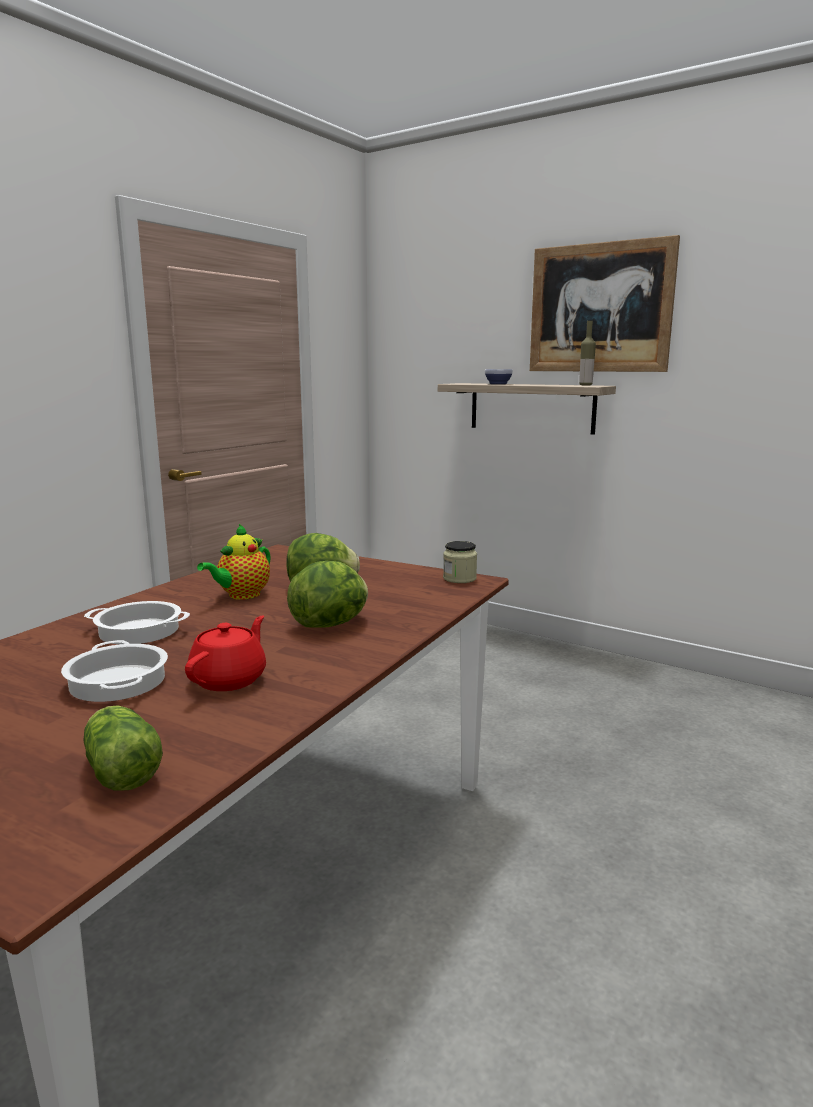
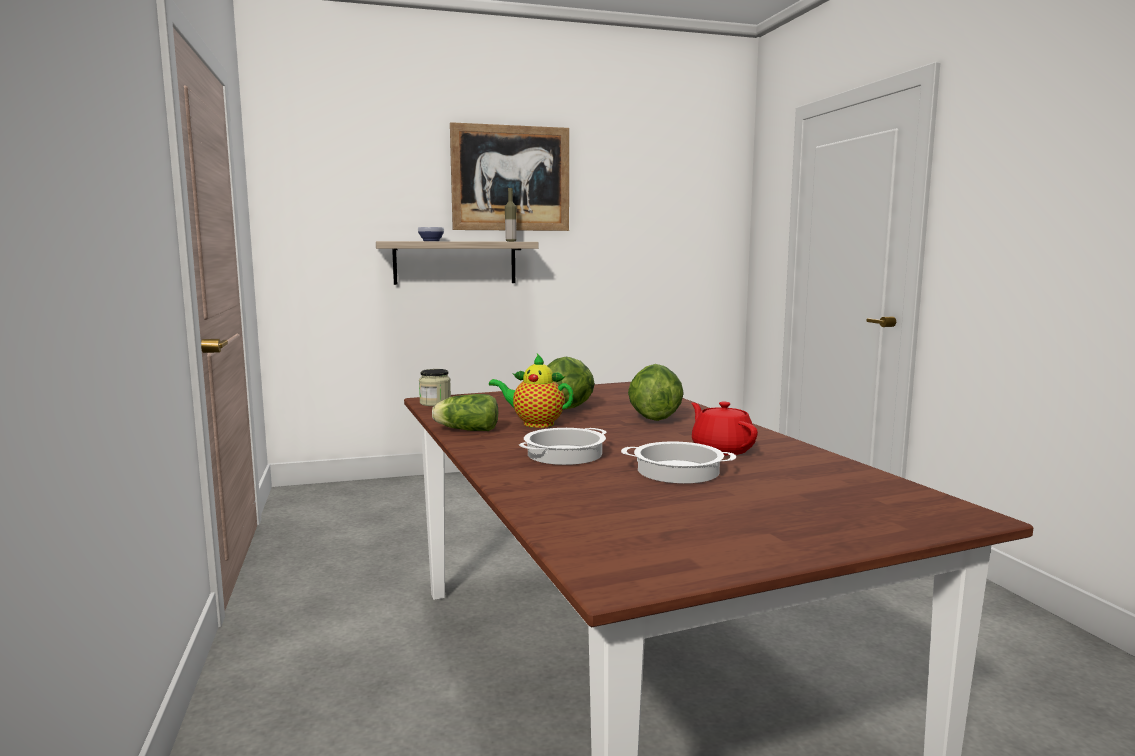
camera: 50 degrees left, 5 degrees down
lettuce [83,705,163,790] -> lettuce moved to [432,394,498,431]
teapot [197,524,270,600] -> teapot turned 120 degrees clockwise [489,354,574,428]
jar [443,541,477,583] -> jar moved to [419,369,451,406]

